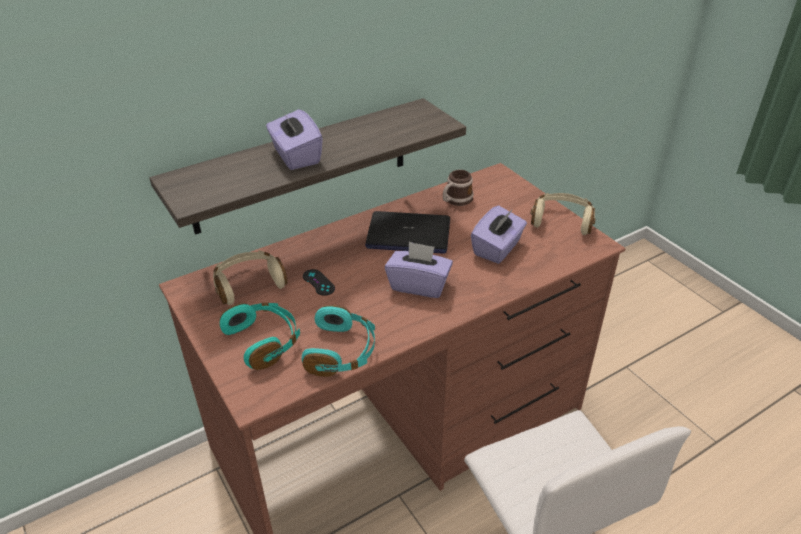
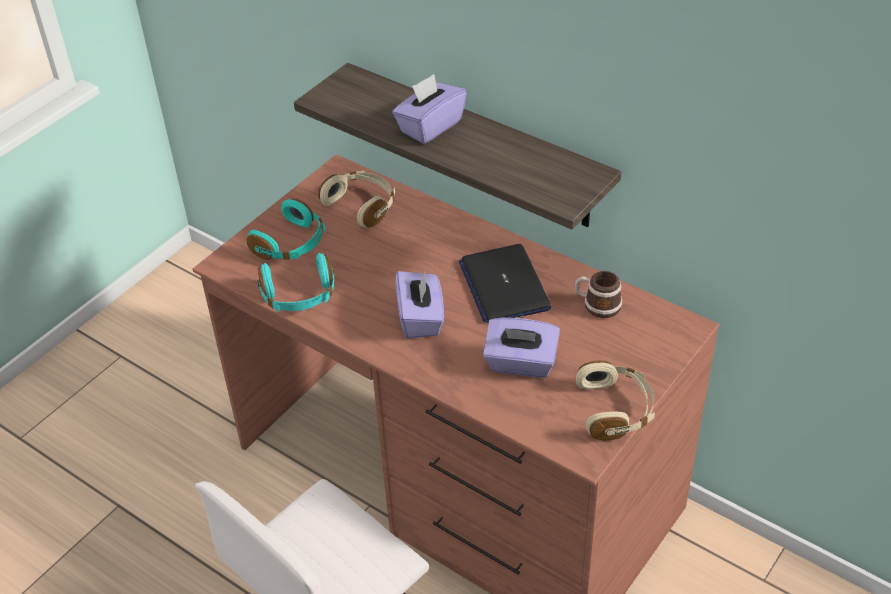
camera: 70 degrees right, 5 degrees up
black game controller [303,269,335,296] -> none

